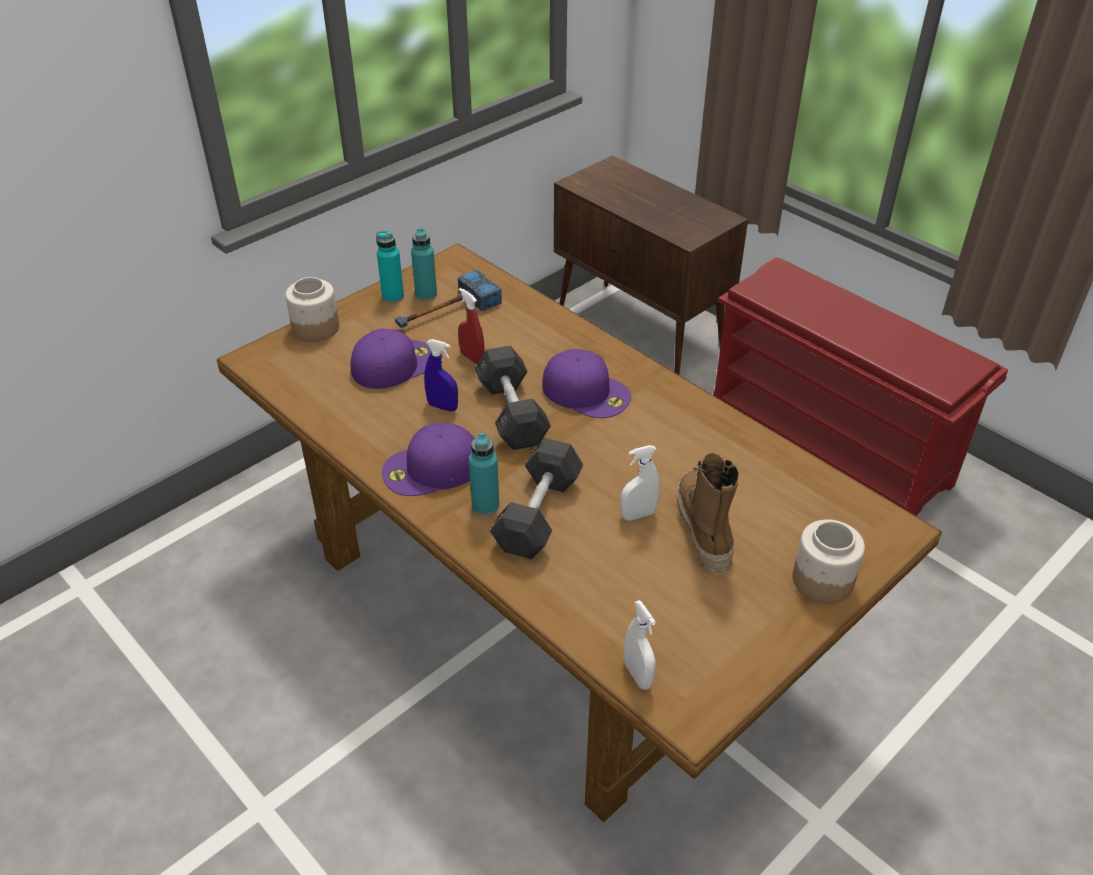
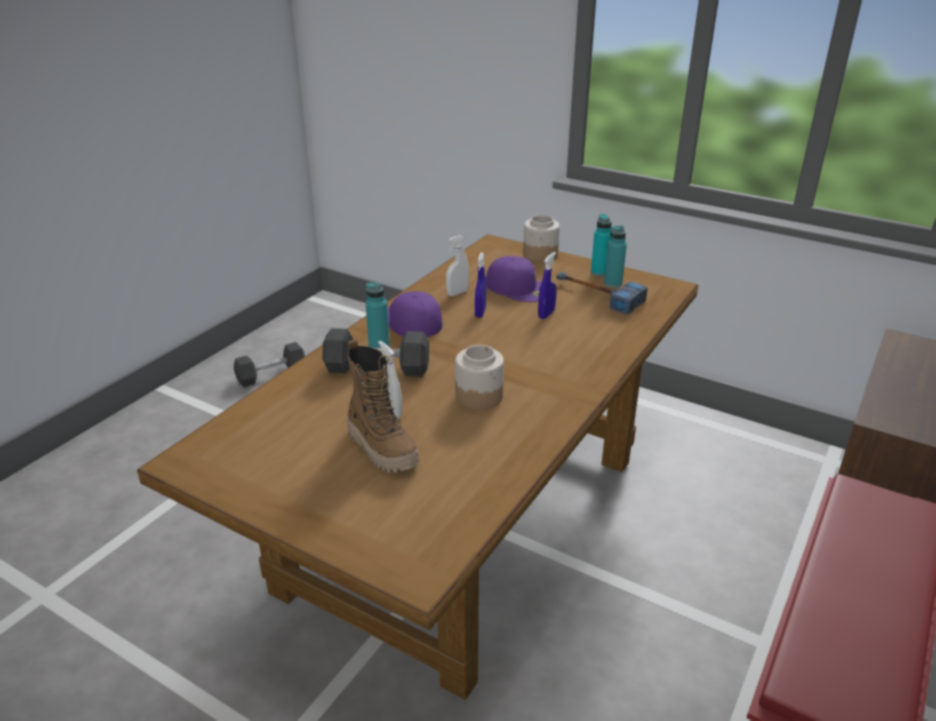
camera: 75 degrees right, 10 degrees down
red spray bottle [458,288,484,364] -> blue spray bottle [538,252,557,319]
grey dumbbell [475,346,551,450] -> grey dumbbell moved to [234,342,305,387]
purple cap [542,349,631,418] -> none
white spray bottle [624,600,656,690] -> white spray bottle moved to [446,235,469,296]
boot [677,453,739,573] -> boot turned 75 degrees clockwise [347,339,419,473]
jar [793,519,865,603] -> jar moved to [455,345,504,410]

